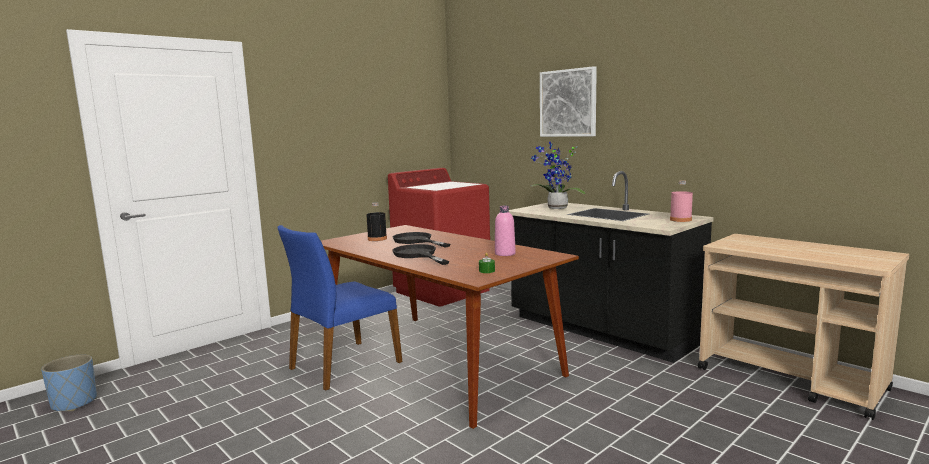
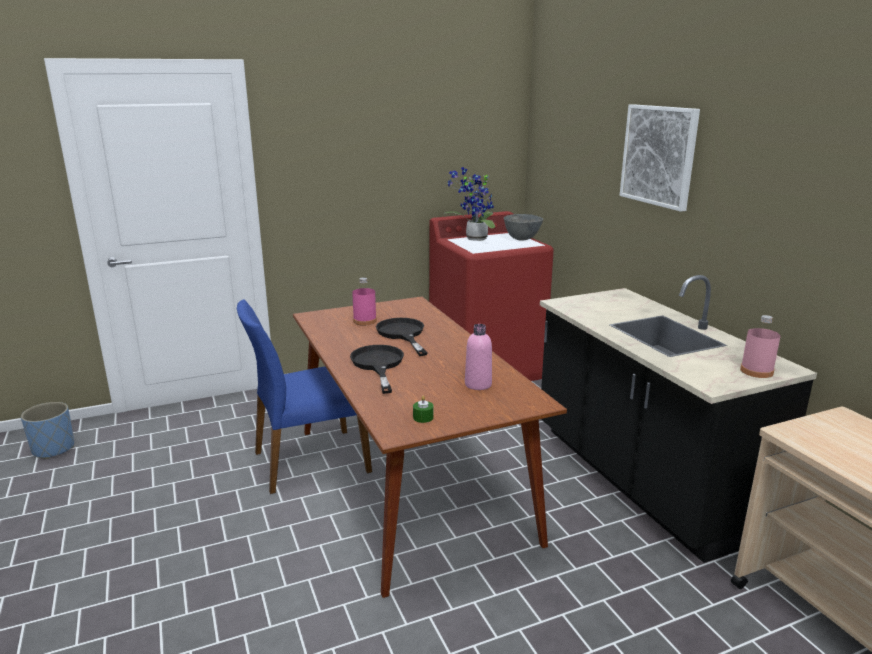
camera: 20 degrees right, 10 degrees up
black bottle [366,202,387,241] -> pink bottle [352,277,377,326]
potted plant [531,142,585,209] -> potted plant moved to [445,167,495,241]
none -> grey bowl [504,214,543,240]

